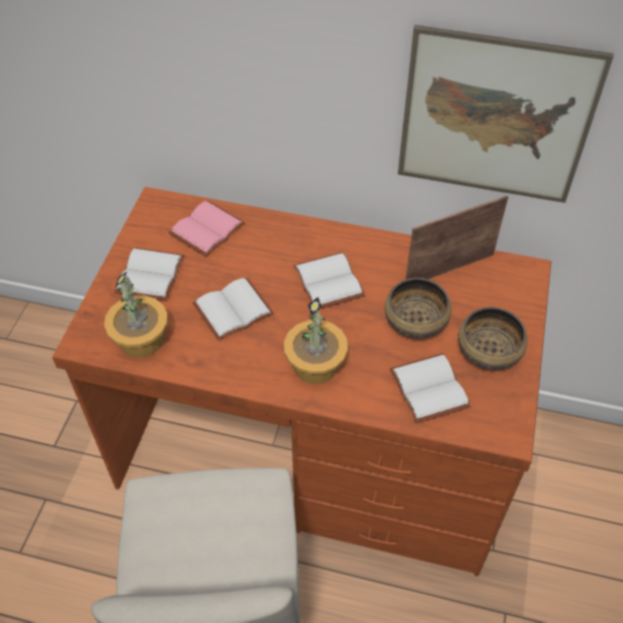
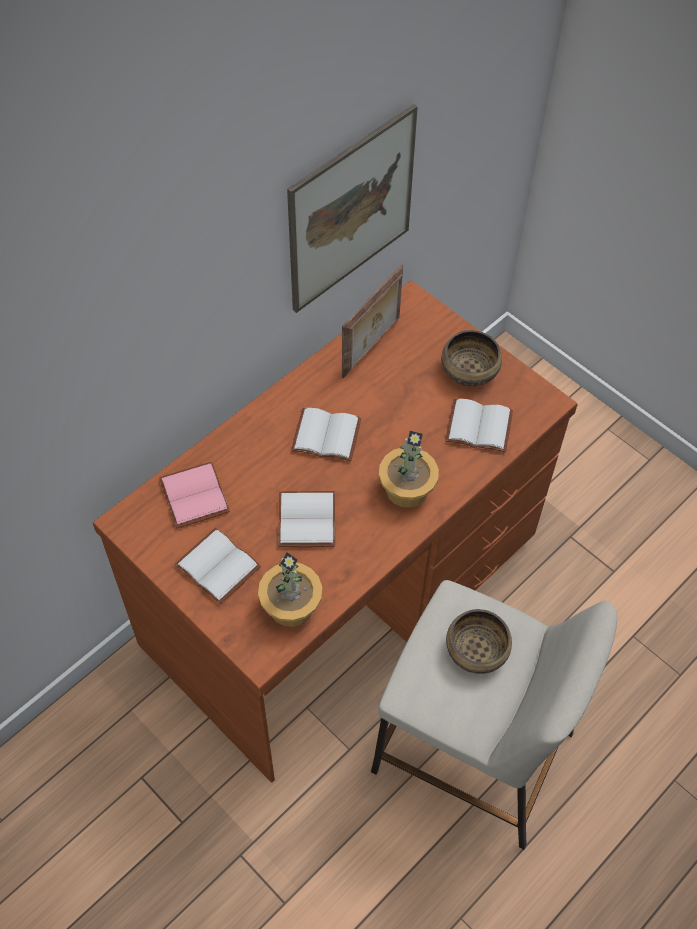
camera: 60 degrees left, 5 degrees up
bowl [385,278,451,339] -> bowl moved to [446,609,512,674]
picture frame [405,196,508,280] -> picture frame turned 150 degrees counterclockwise [341,264,403,378]

